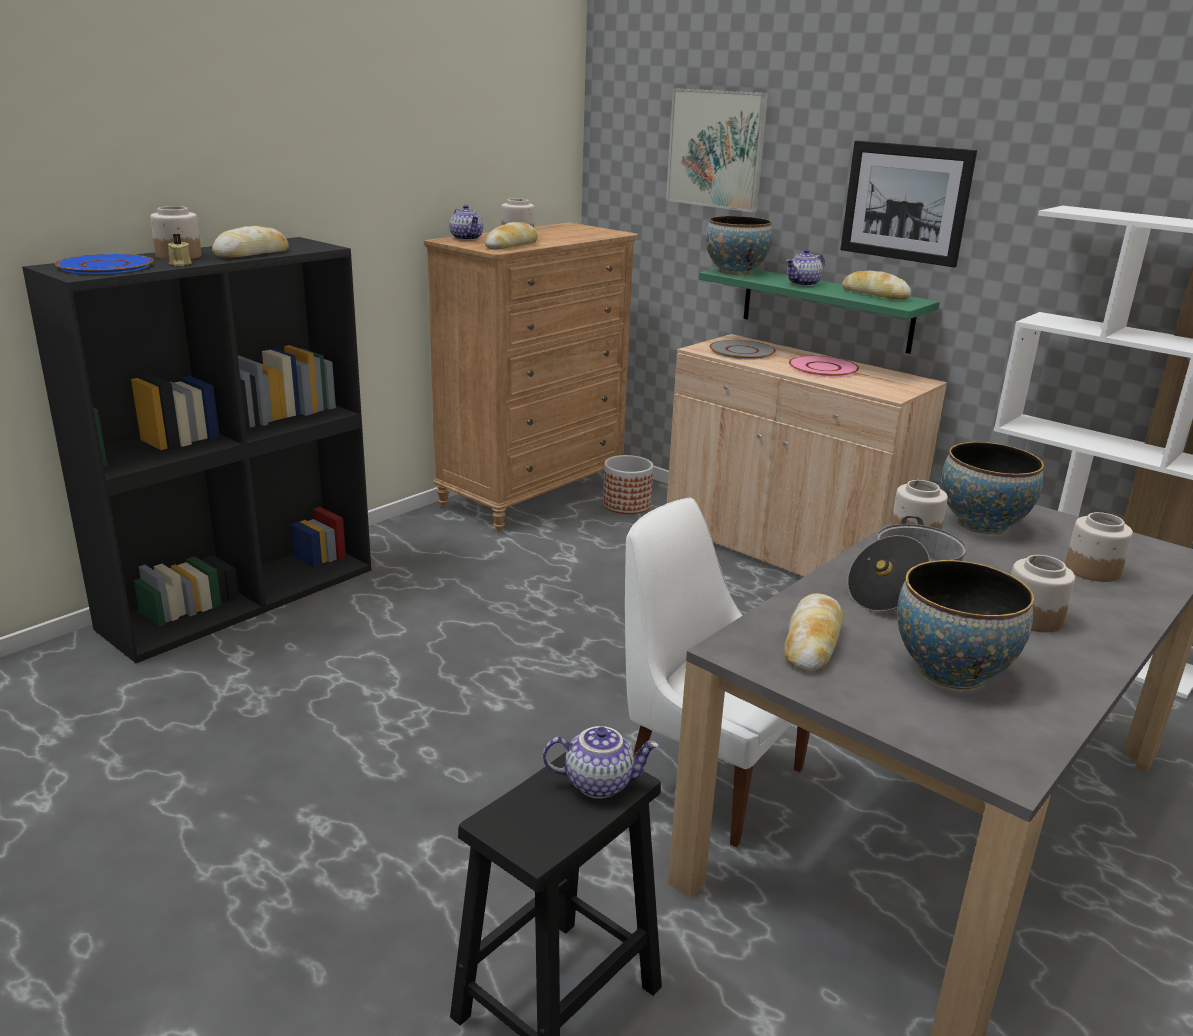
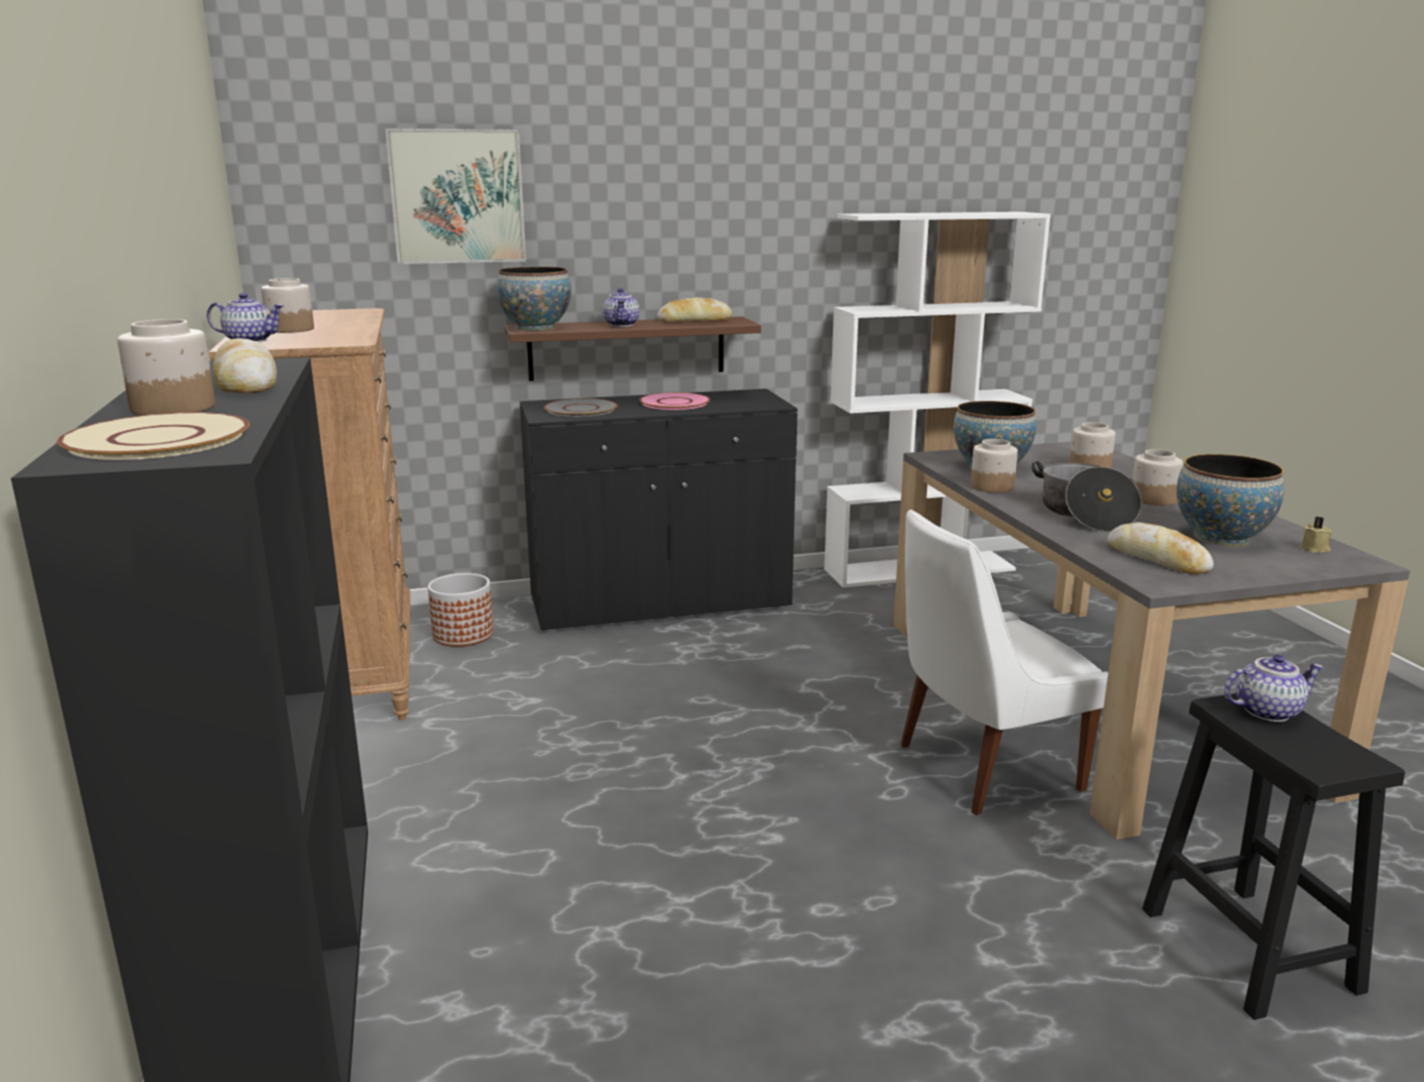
camera: 55 degrees left, 5 degrees down
blue plate [55,254,153,274] -> beige plate [57,412,250,460]
beige candle [168,234,192,266] -> beige candle moved to [1300,516,1332,553]
bread [485,222,538,250] -> none
teapot [543,726,659,798] -> teapot turned 45 degrees clockwise [1224,654,1323,722]
beige cabinet [667,334,947,577] -> black cabinet [520,389,797,633]
green shelf [699,268,940,354] -> brown shelf [504,317,761,381]
picture [840,141,977,267] -> none

